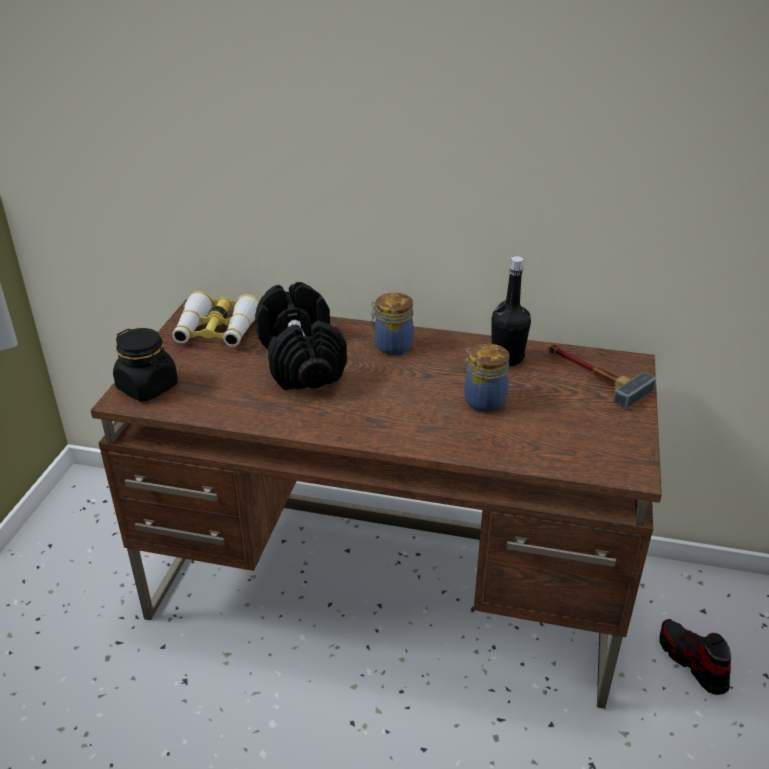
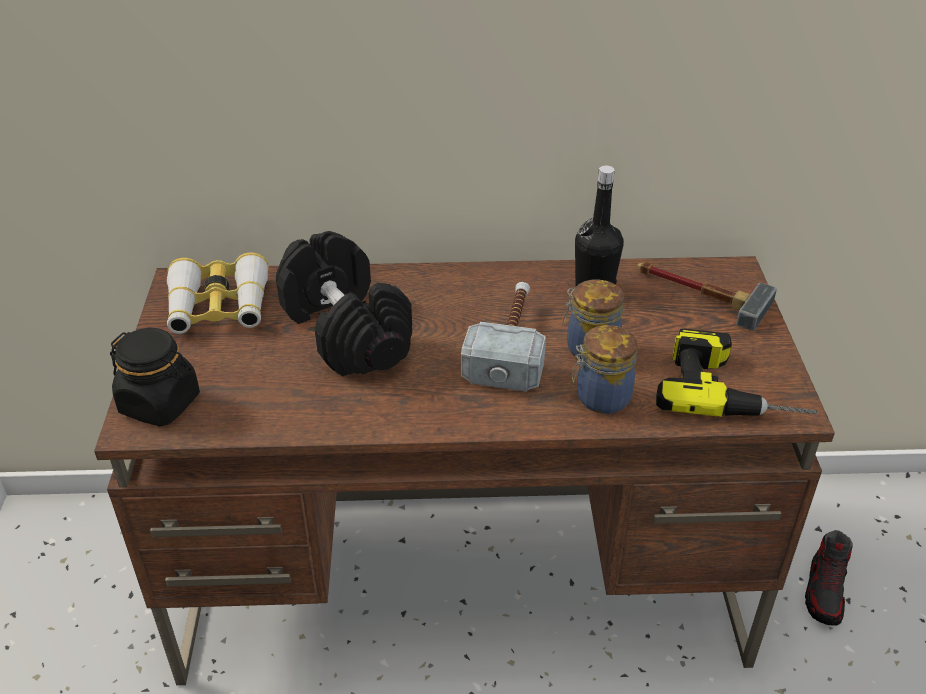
camera: 15 degrees left, 5 degrees up
jar [370,293,414,355] -> jar moved to [572,325,637,414]
shoe [659,619,731,695] -> shoe turned 120 degrees counterclockwise [805,530,853,626]
none -> hammer [461,282,546,392]
none -> power drill [656,329,818,417]

